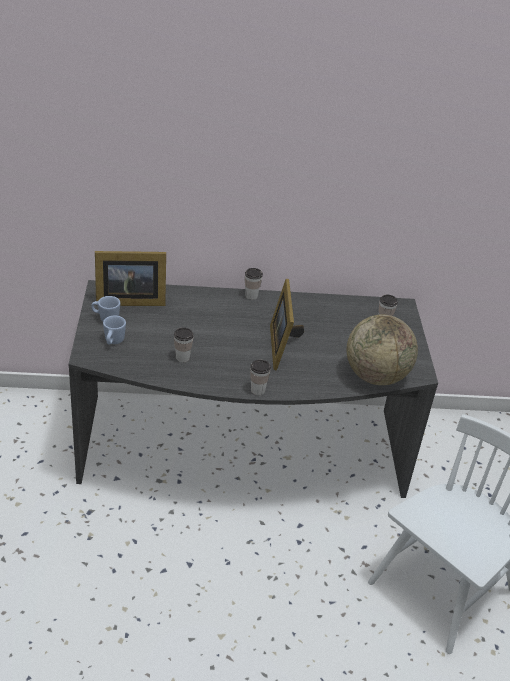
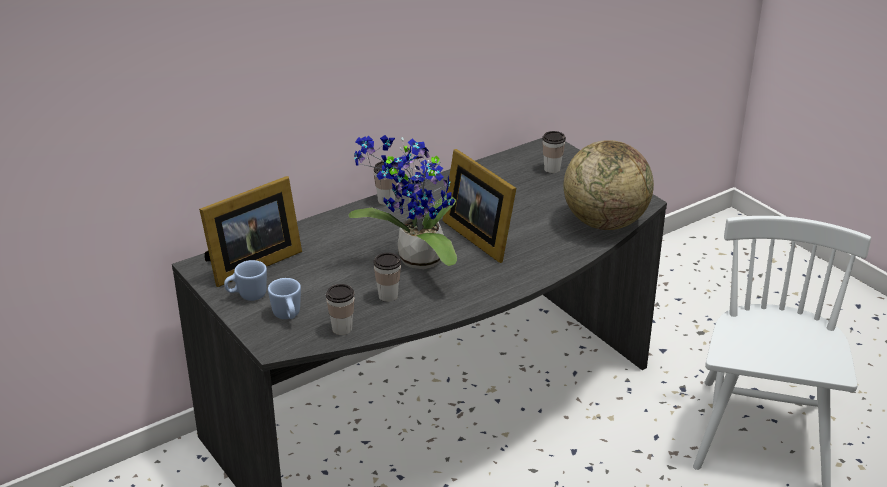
camera: 30 degrees left, 5 degrees down
cup [250,359,271,395] -> cup moved to [326,284,354,335]
none -> potted plant [348,135,457,269]

